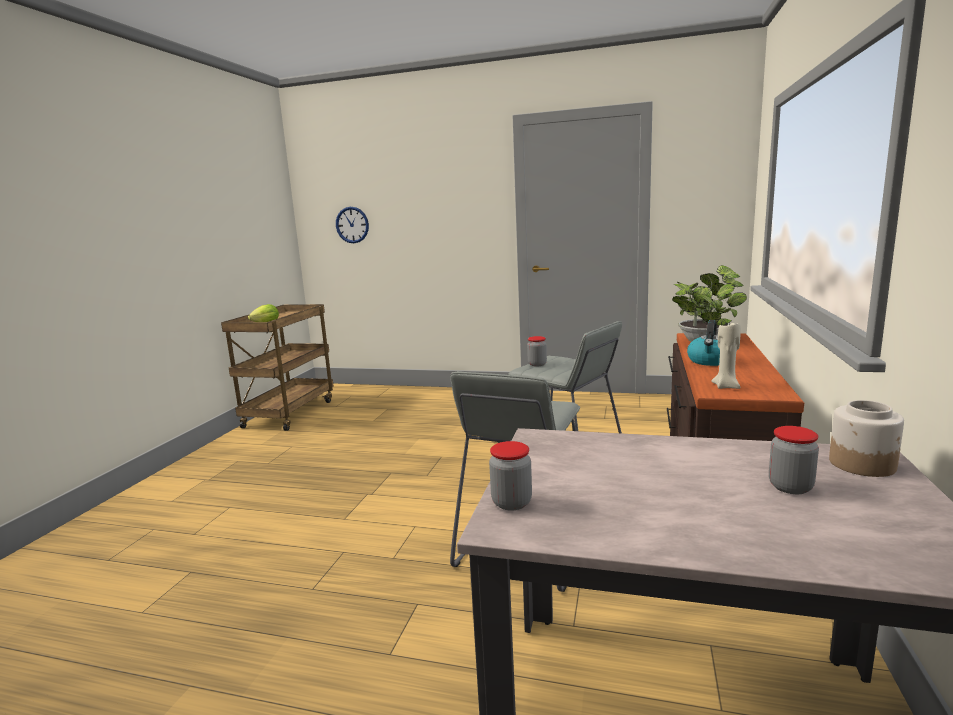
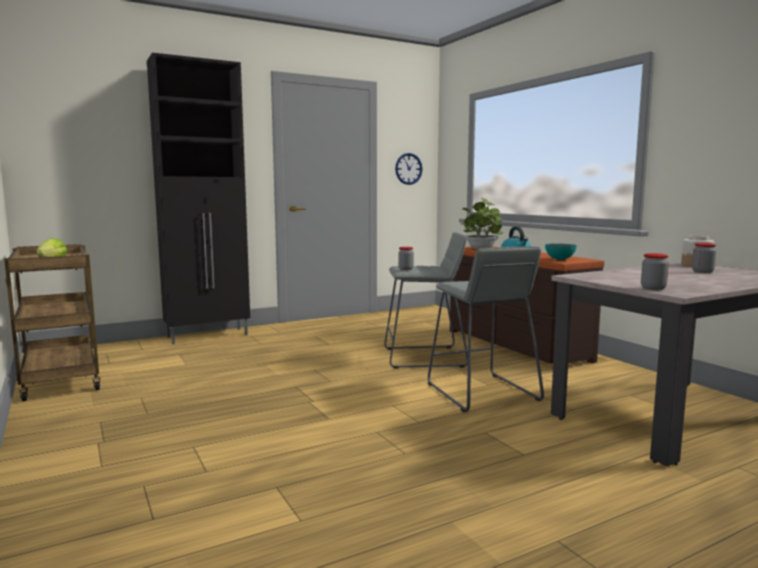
camera: 45 degrees left, 5 degrees down
wall clock [336,207,369,243] -> wall clock moved to [395,153,422,185]
beige candle [711,322,741,389] -> bowl [545,244,577,260]
none -> black cabinet [147,53,250,345]

